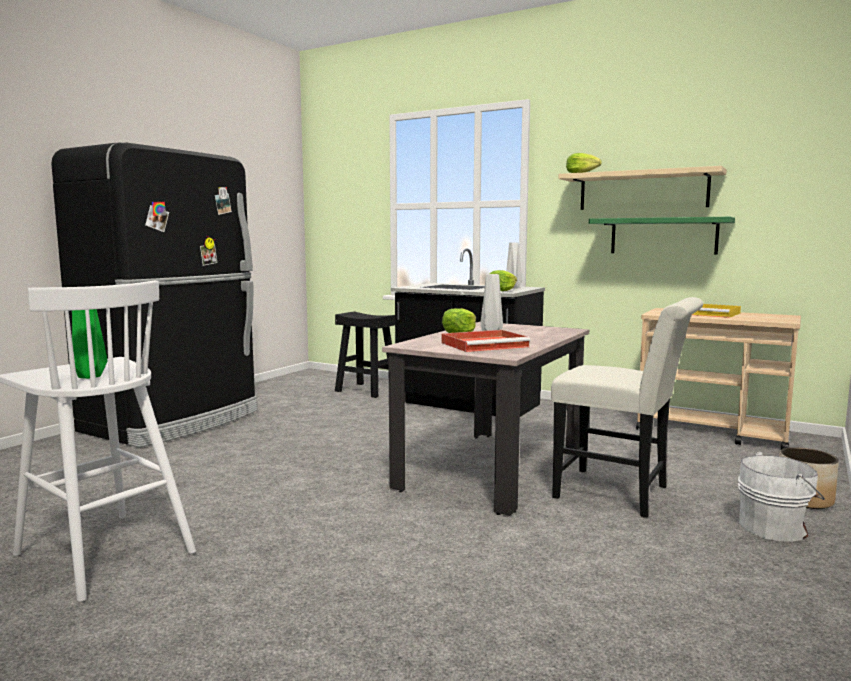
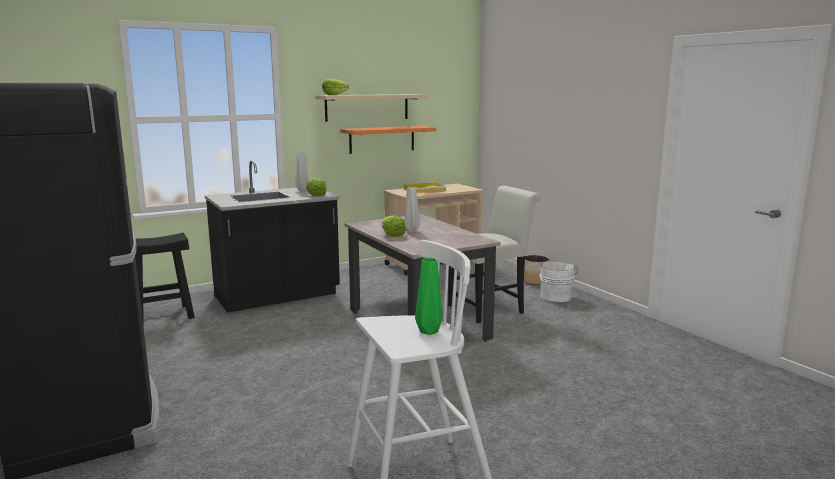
camera: 60 degrees left, 5 degrees up
red tray [441,330,531,352] -> none
green shelf [589,217,735,254] -> orange shelf [340,126,436,154]

